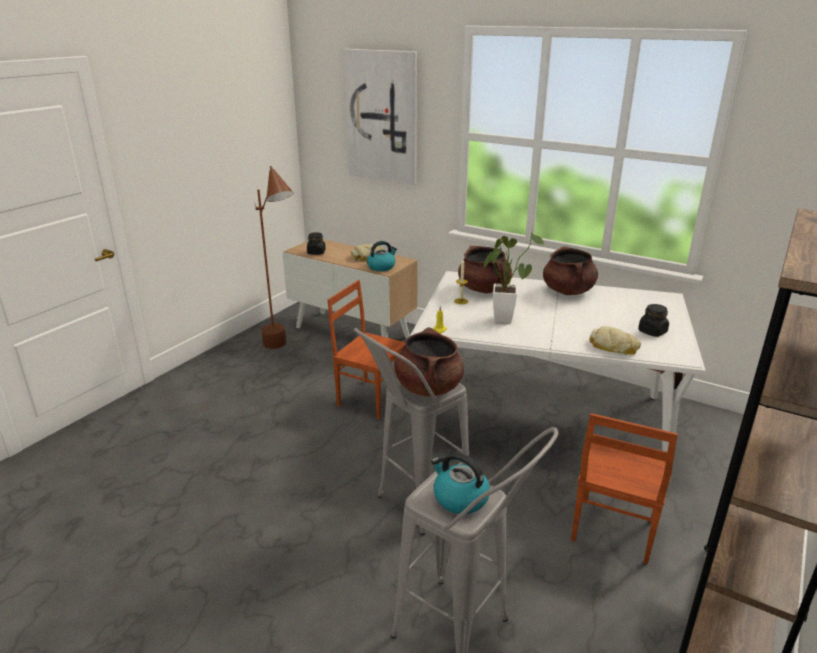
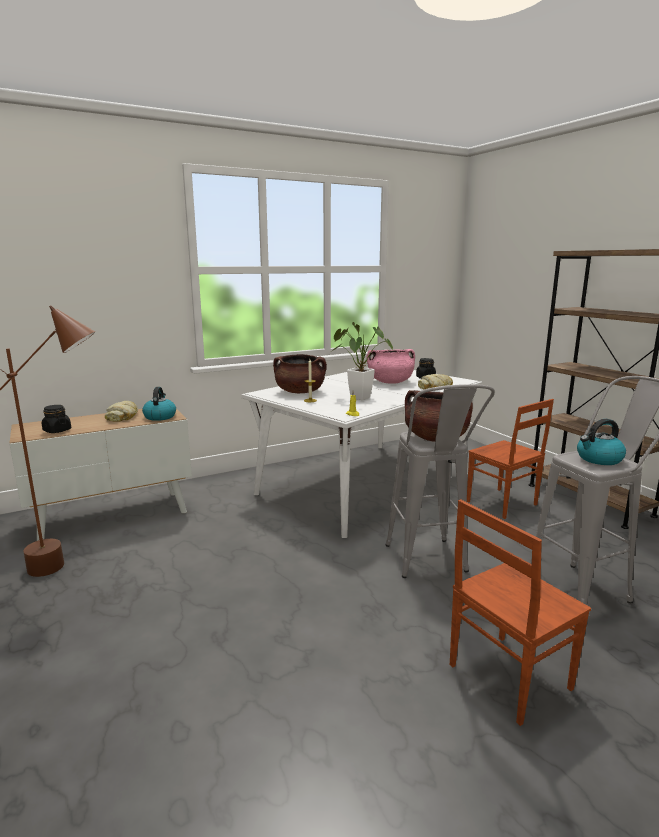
camera: 60 degrees left, 10 degrees down
brown chair [328,280,405,419] -> brown chair moved to [450,499,591,726]
picture [344,49,417,185] -> none
brown cooking pot [543,246,598,295] -> none
none -> pink cooking pot [366,349,415,384]

